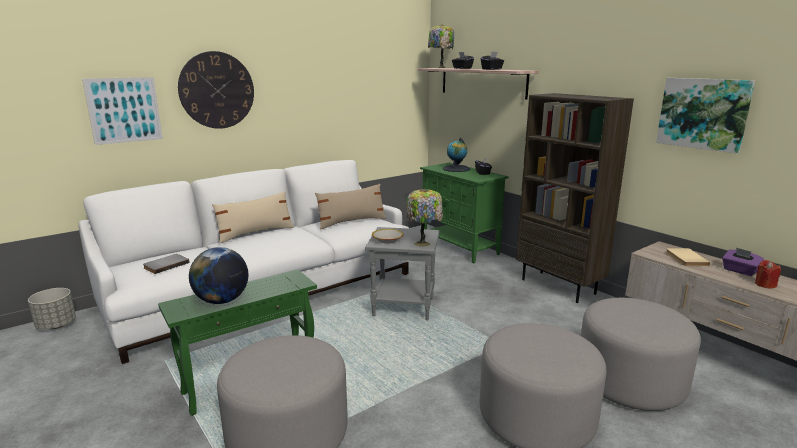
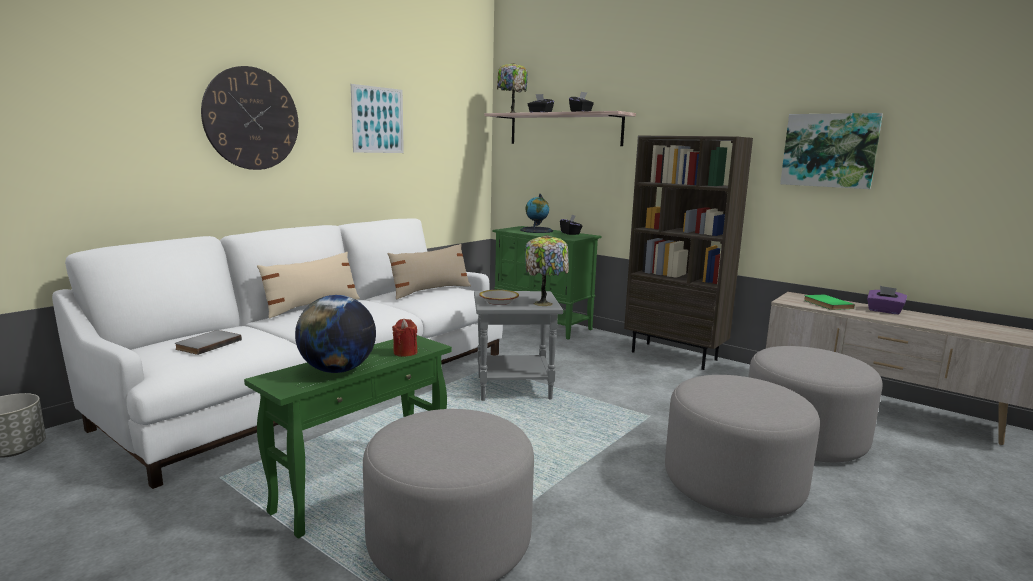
camera: 15 degrees left, 5 degrees down
picture [82,77,163,145] -> picture moved to [351,84,404,153]
beige book [666,248,710,266] -> green book [804,294,855,310]
red candle [755,260,781,288] -> red candle moved to [392,319,417,357]

